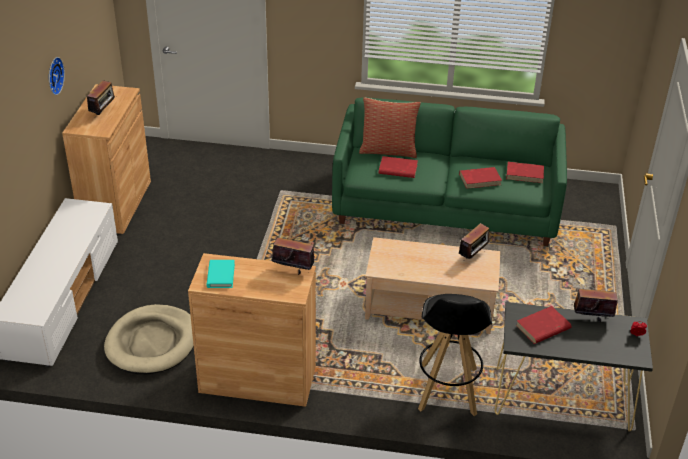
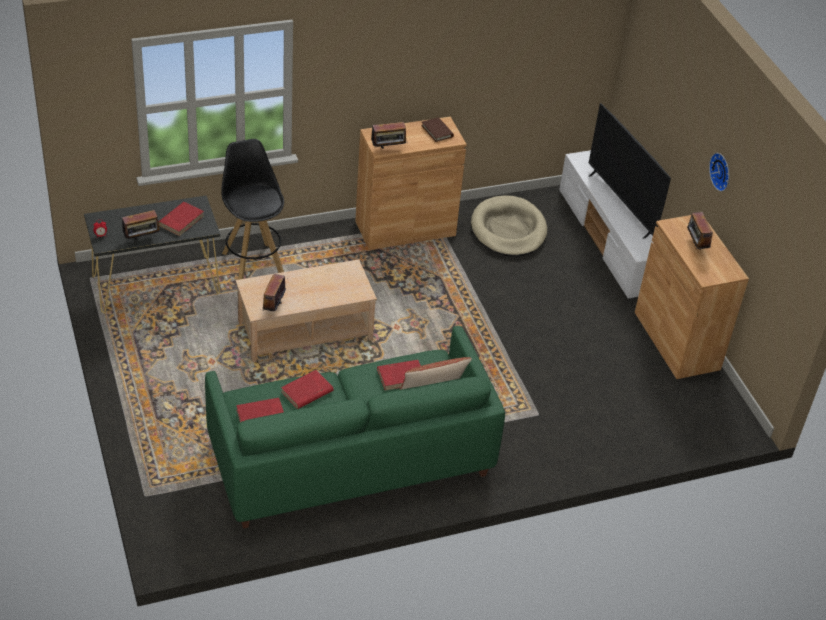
camera: 150 degrees right, 5 degrees up
turquoise book [207,260,235,288] -> brown book [421,117,454,142]
none -> television [589,103,671,239]

